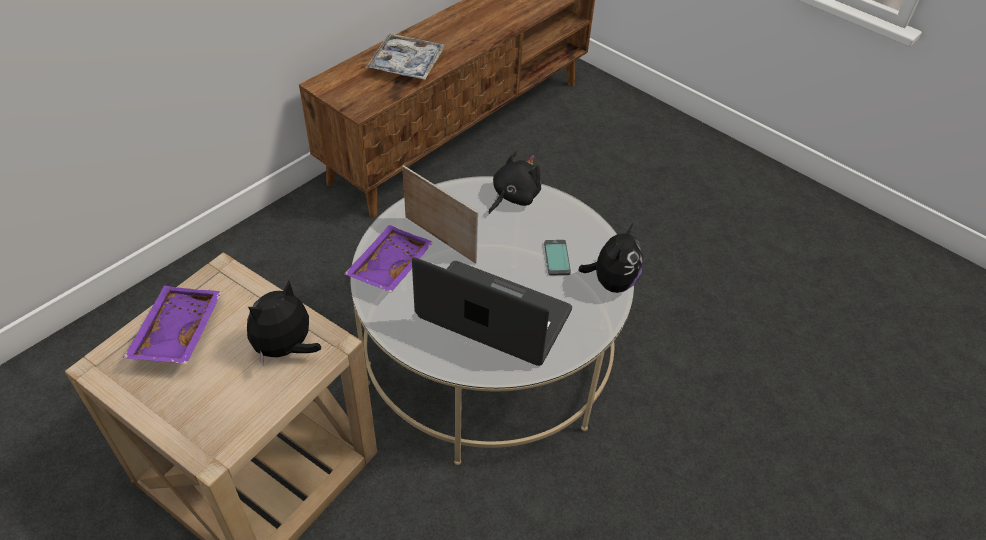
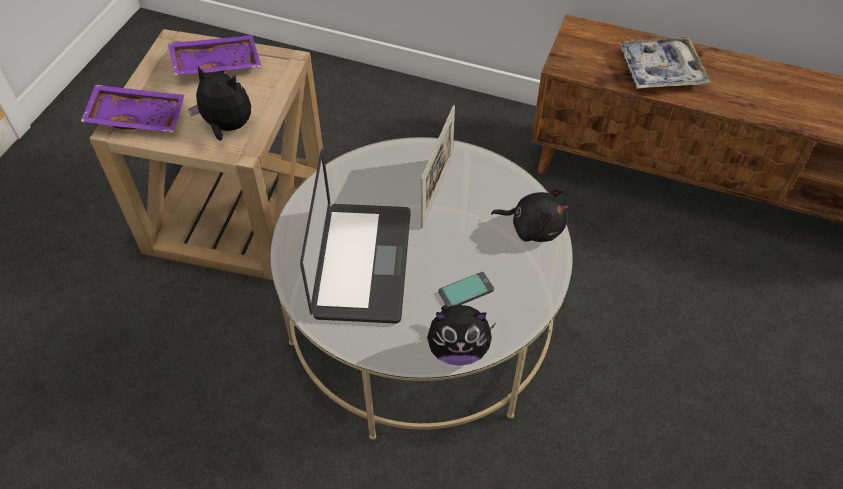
camera: 70 degrees right, 5 degrees up
purple tray [344,225,433,292] -> purple tray moved to [81,84,184,132]

